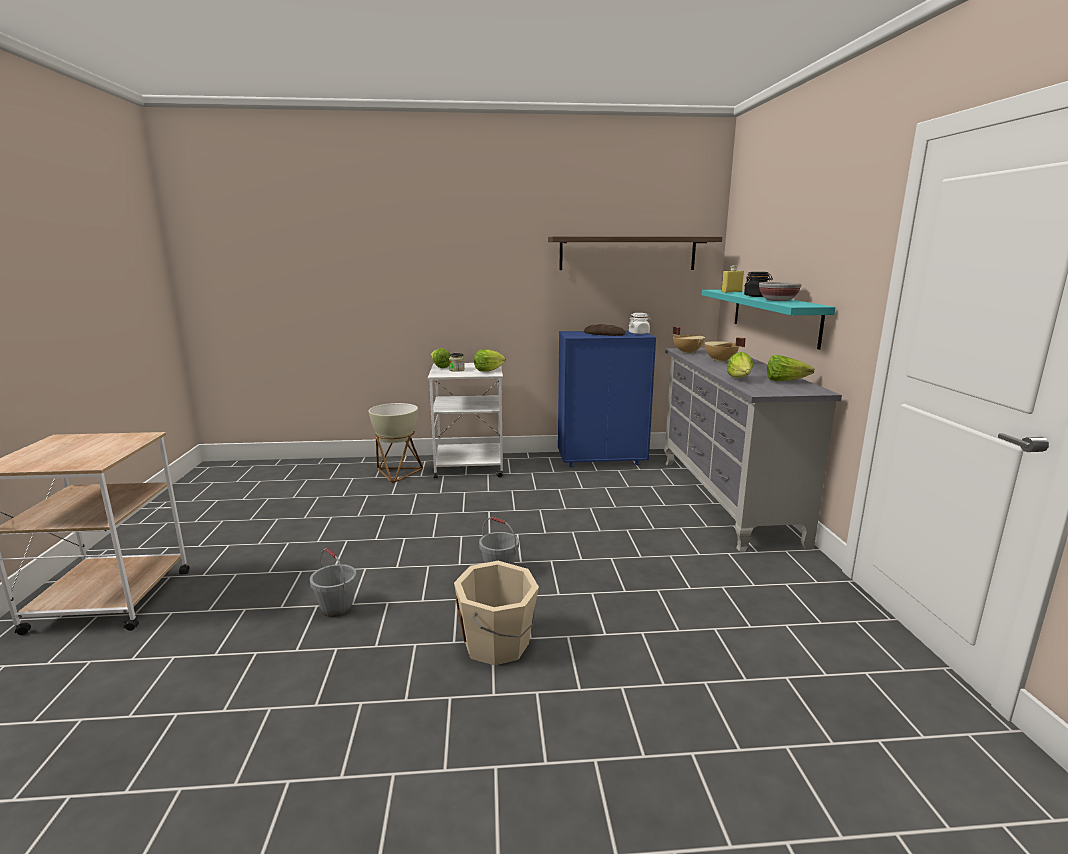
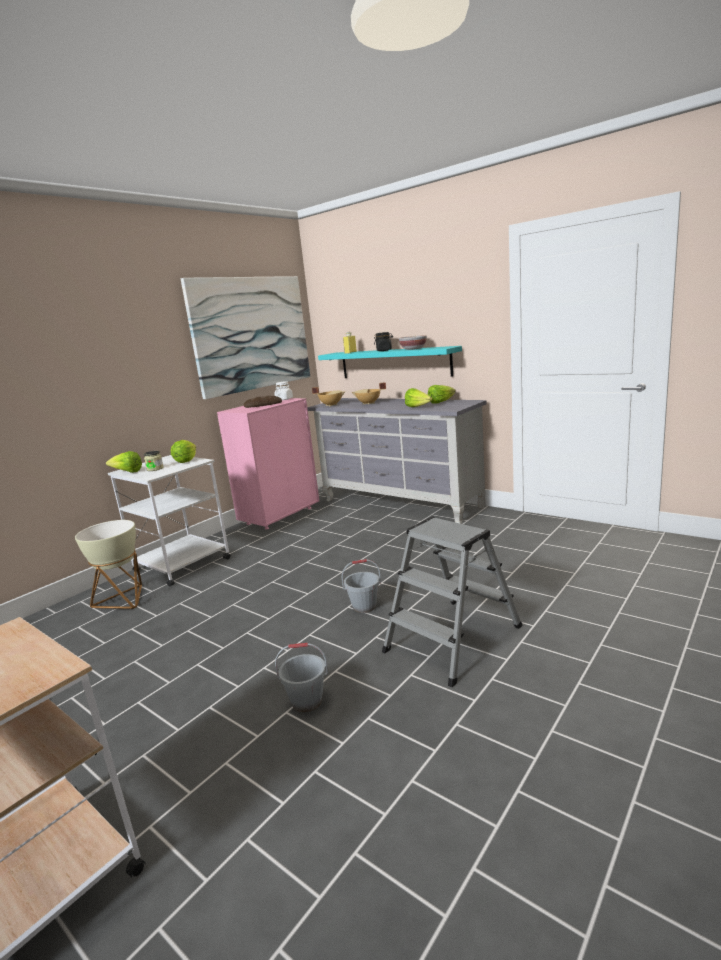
camera: 45 degrees left, 0 degrees up
beige bucket [454,561,539,665] -> grey step ladder [382,516,523,687]
shelf [548,236,722,270] -> picture [180,276,310,399]
blue cabinet [558,331,656,467] -> pink cabinet [217,398,319,530]

